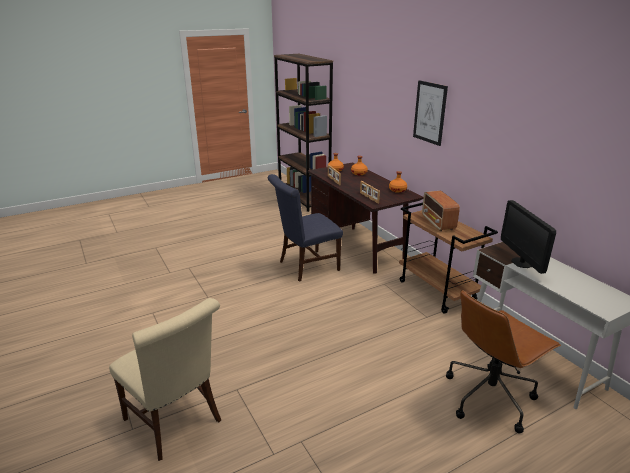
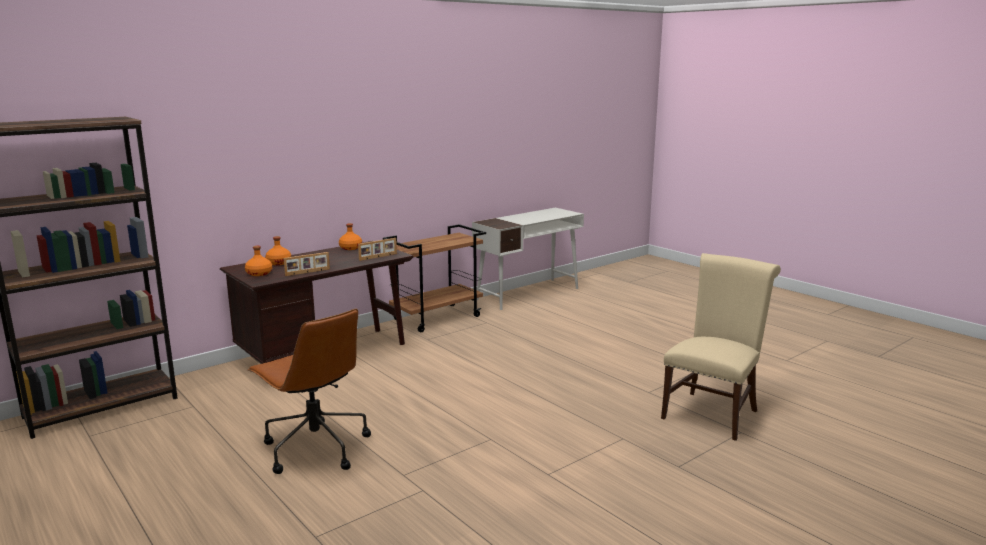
camera: 100 degrees left, 10 degrees down
blue chair [268,174,343,281] -> none
picture [413,80,448,146] -> none
radio [422,191,460,231] -> none
brown office chair [446,290,561,433] -> brown office chair moved to [248,309,371,474]
monitor [501,200,556,274] -> none

